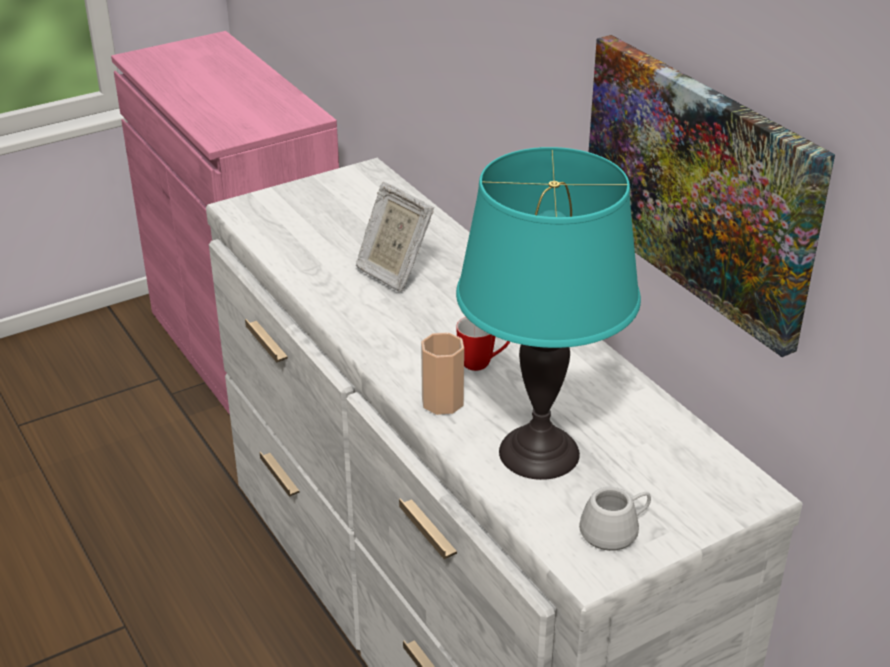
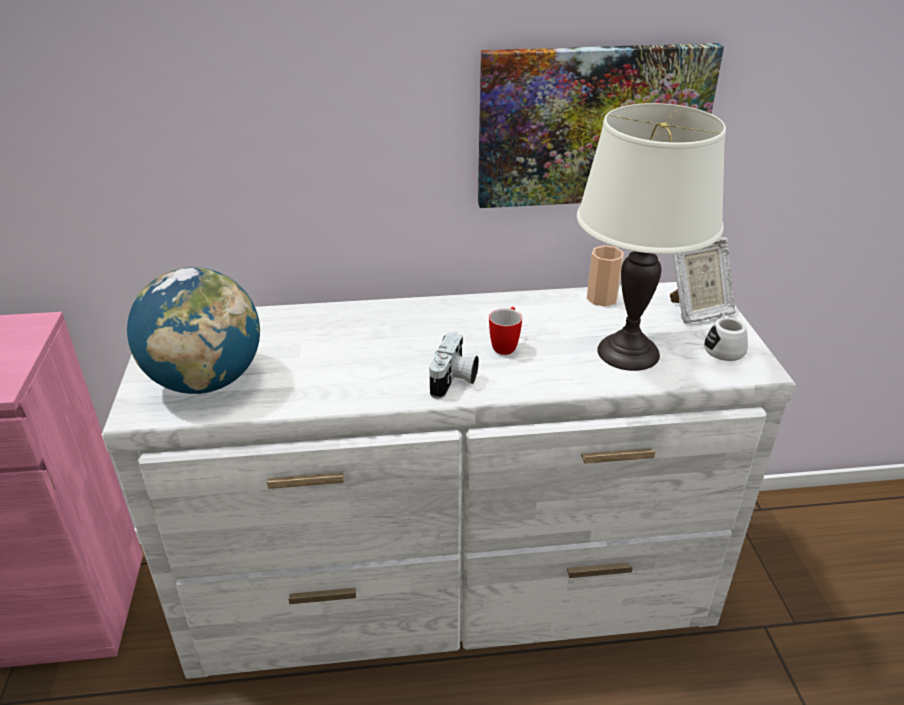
camera: 65 degrees left, 0 degrees up
picture frame [355,182,434,292] -> picture frame moved to [670,237,736,324]
cup [421,332,464,415] -> cup moved to [587,245,624,307]
turquoise table lamp [456,147,641,480] -> white table lamp [577,103,726,371]
none -> globe [127,267,260,394]
none -> camera [429,332,479,399]

